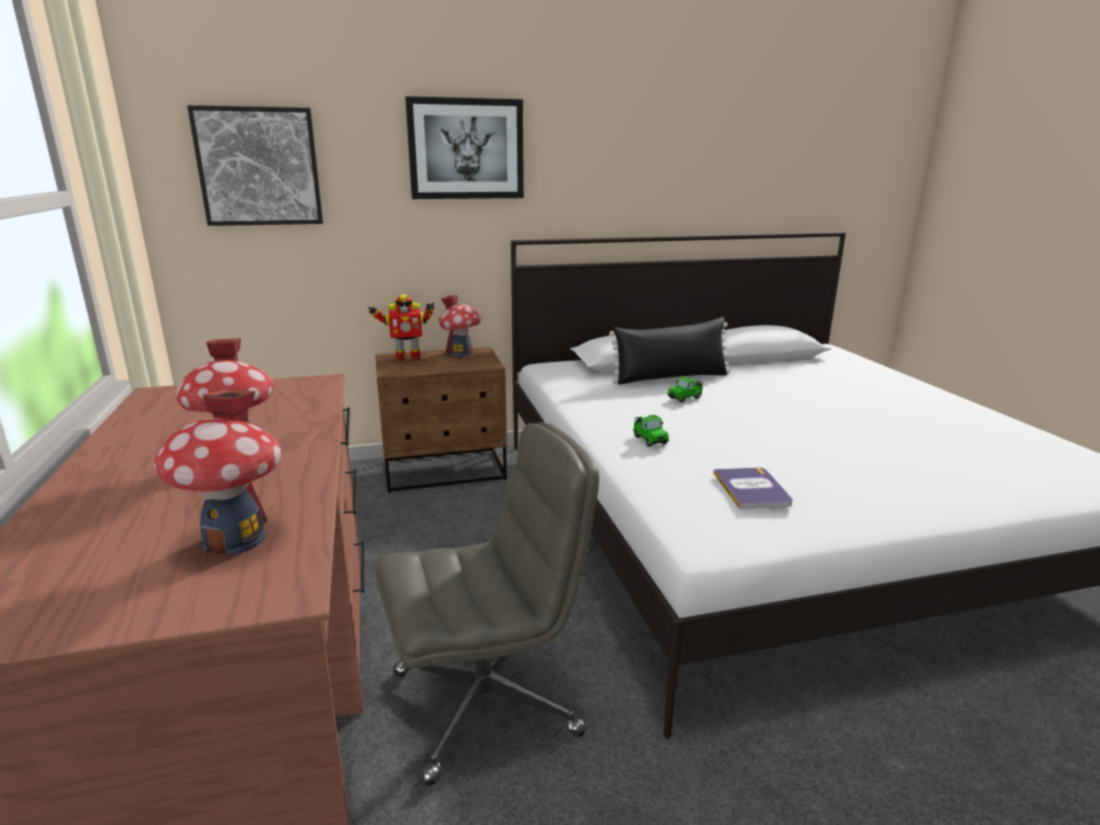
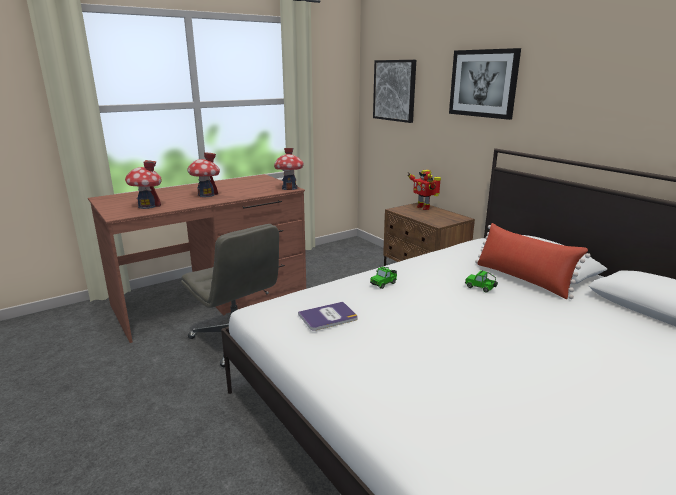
camera: 70 degrees right, 0 degrees up
toy house [439,295,482,357] -> toy house moved to [274,148,304,190]
black pillow [609,317,730,385] -> red pillow [475,223,591,299]

